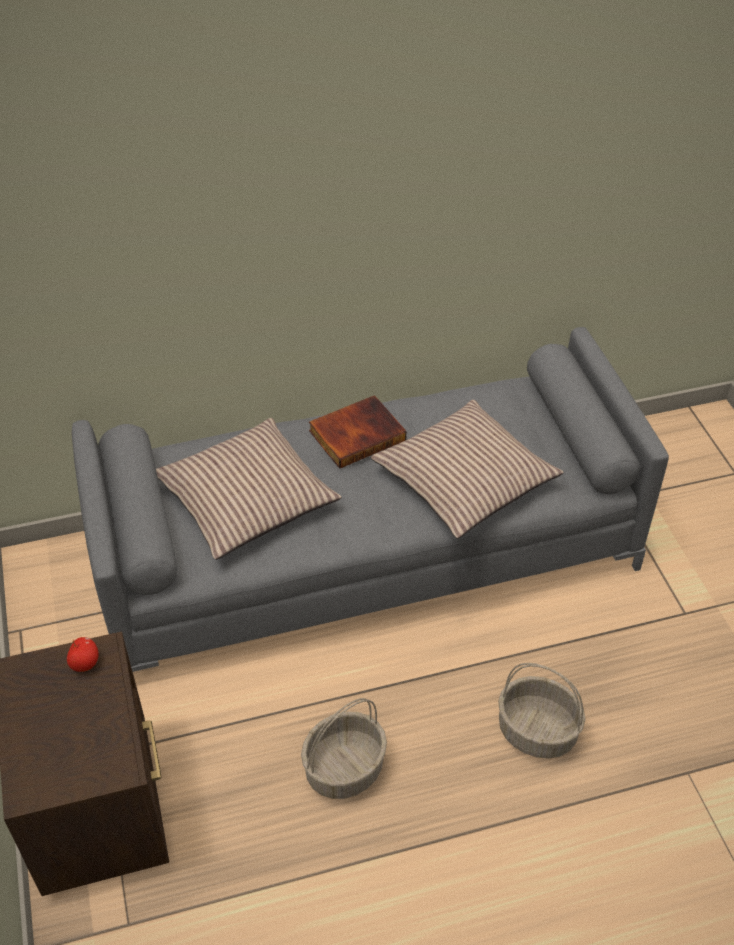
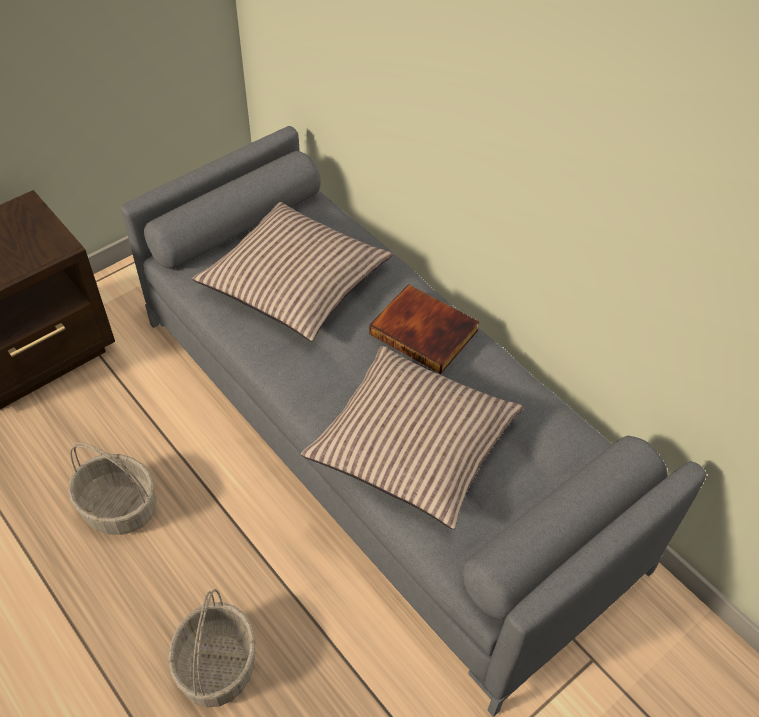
camera: 65 degrees right, 5 degrees up
apple [67,637,98,672] -> none

